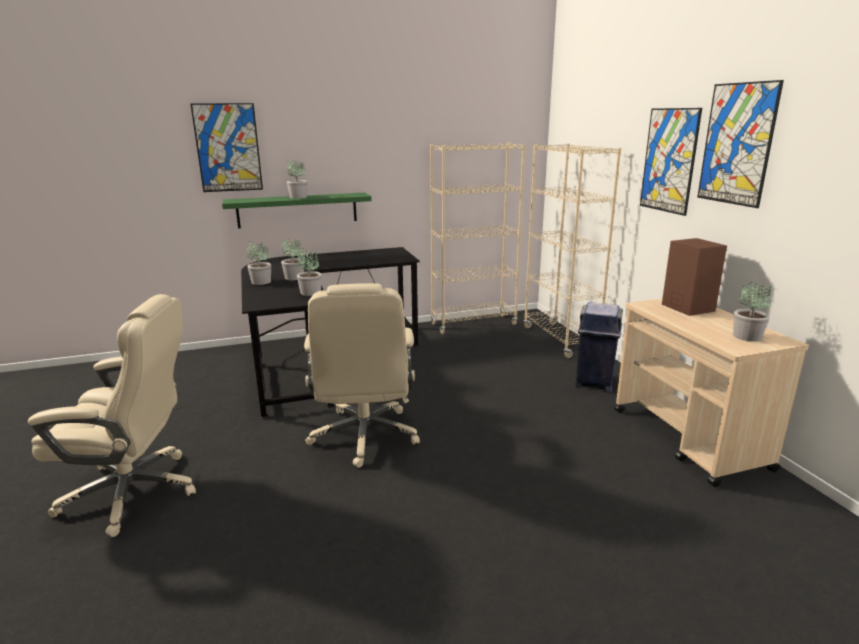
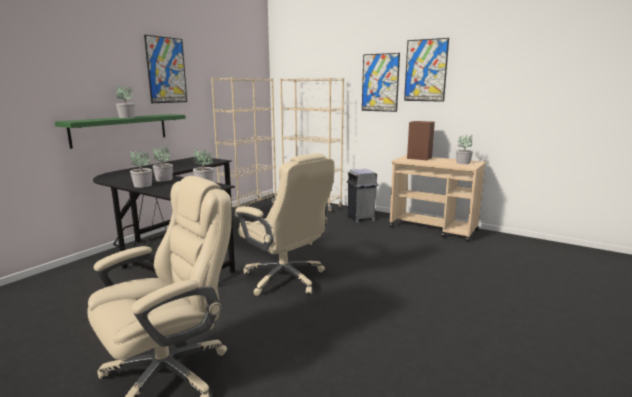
camera: 40 degrees left, 5 degrees down
picture [190,103,263,192] -> picture moved to [144,35,187,103]
blue trash can [575,302,623,393] -> grey trash can [347,169,378,223]

